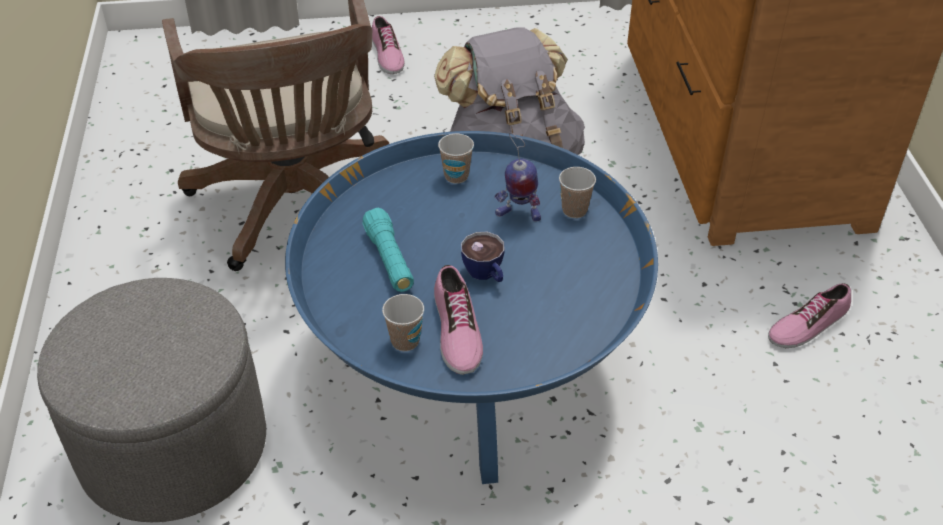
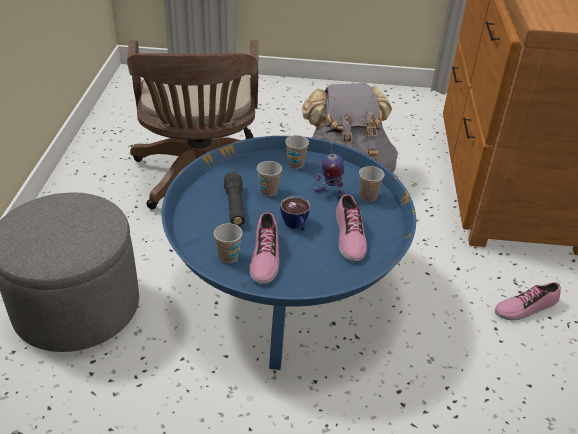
camera: 10 degrees right, 5 degrees down
turquoise flashlight [362,208,414,292] -> black flashlight [224,172,245,226]
shoe [372,16,405,74] -> shoe moved to [336,194,367,262]
none -> cup [257,161,282,196]

